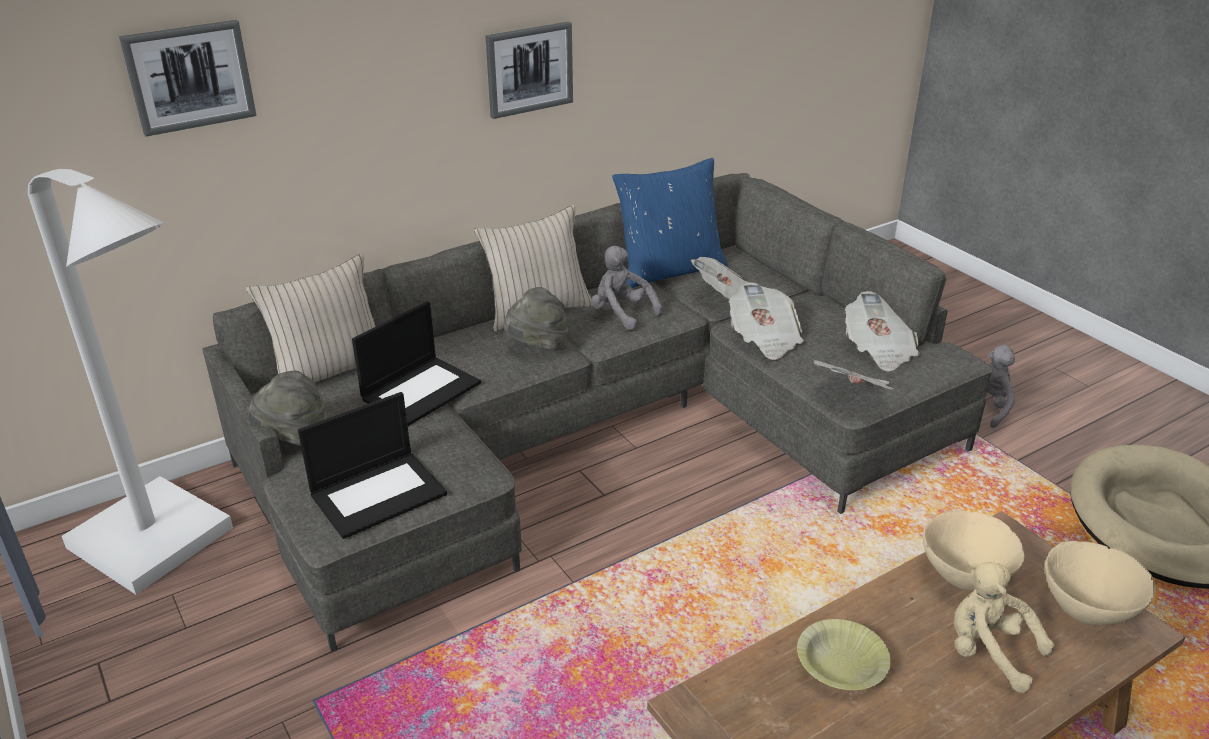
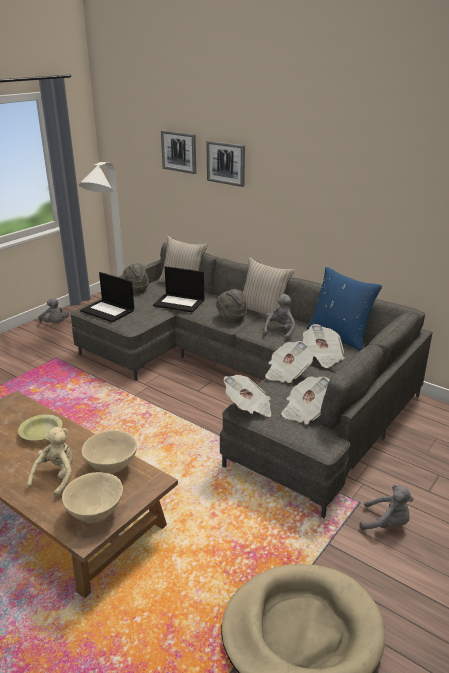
camera: 70 degrees right, 5 degrees down
picture [486,22,573,119] -> picture moved to [206,141,245,187]
none -> grey plush toy [38,298,69,323]

